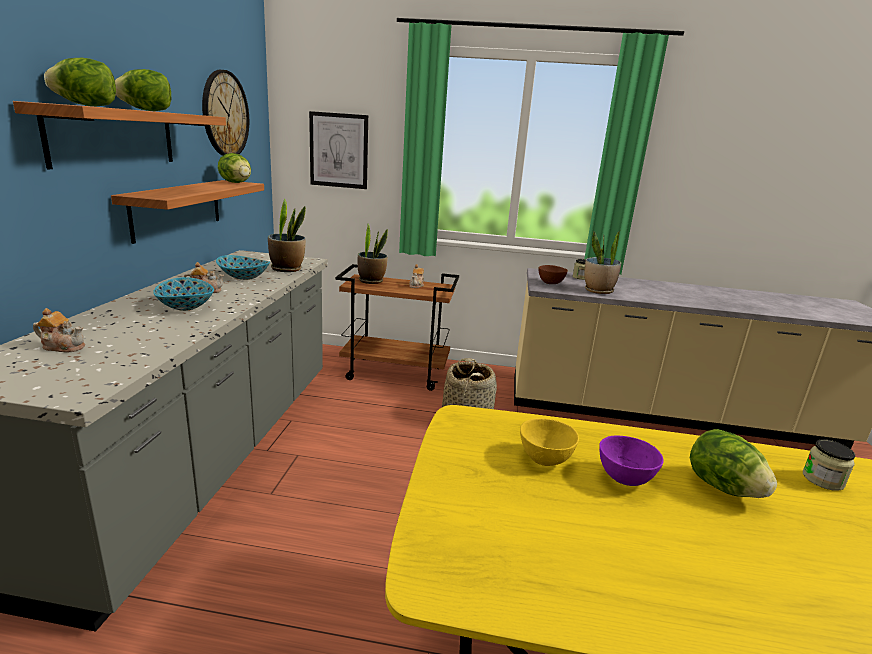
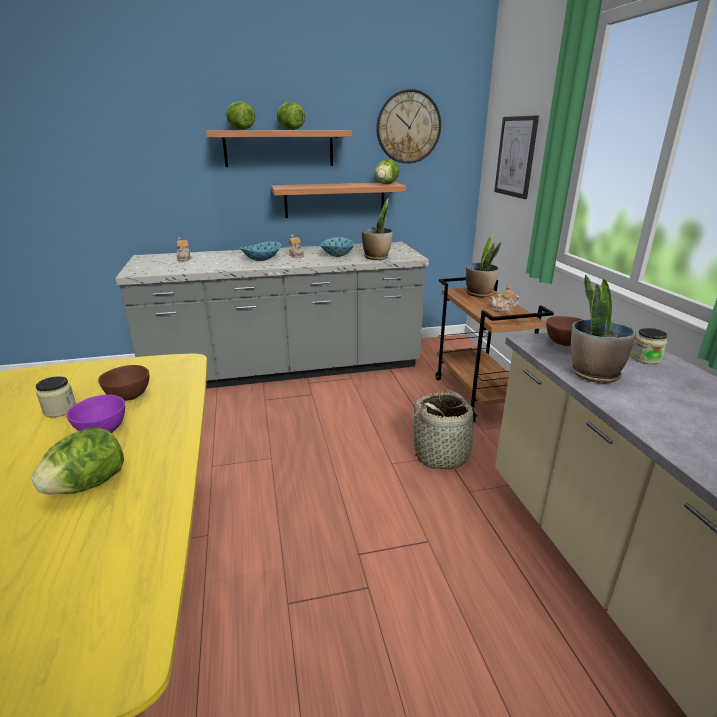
camera: 70 degrees right, 5 degrees up
yellow bowl [520,418,579,466] -> brown bowl [98,365,149,401]
jar [803,439,855,491] -> jar moved to [36,376,76,417]

